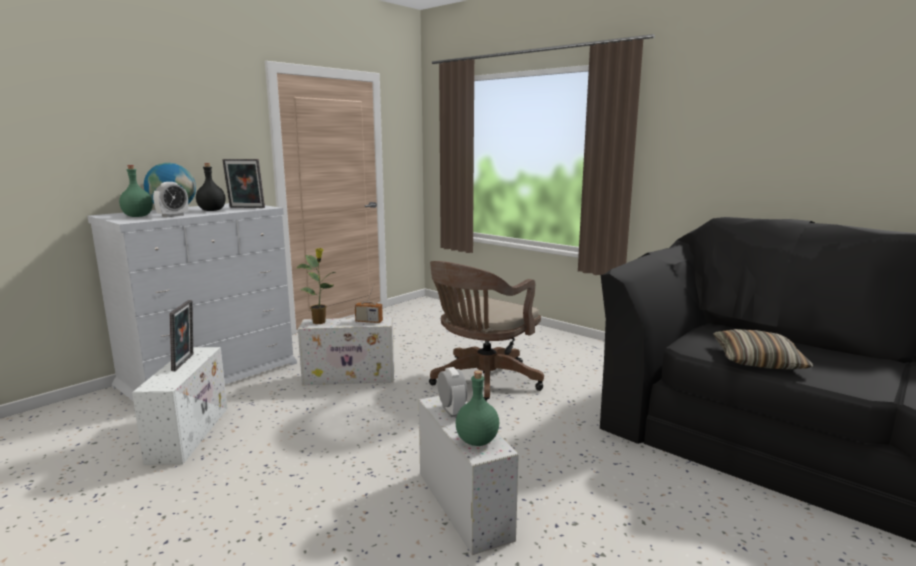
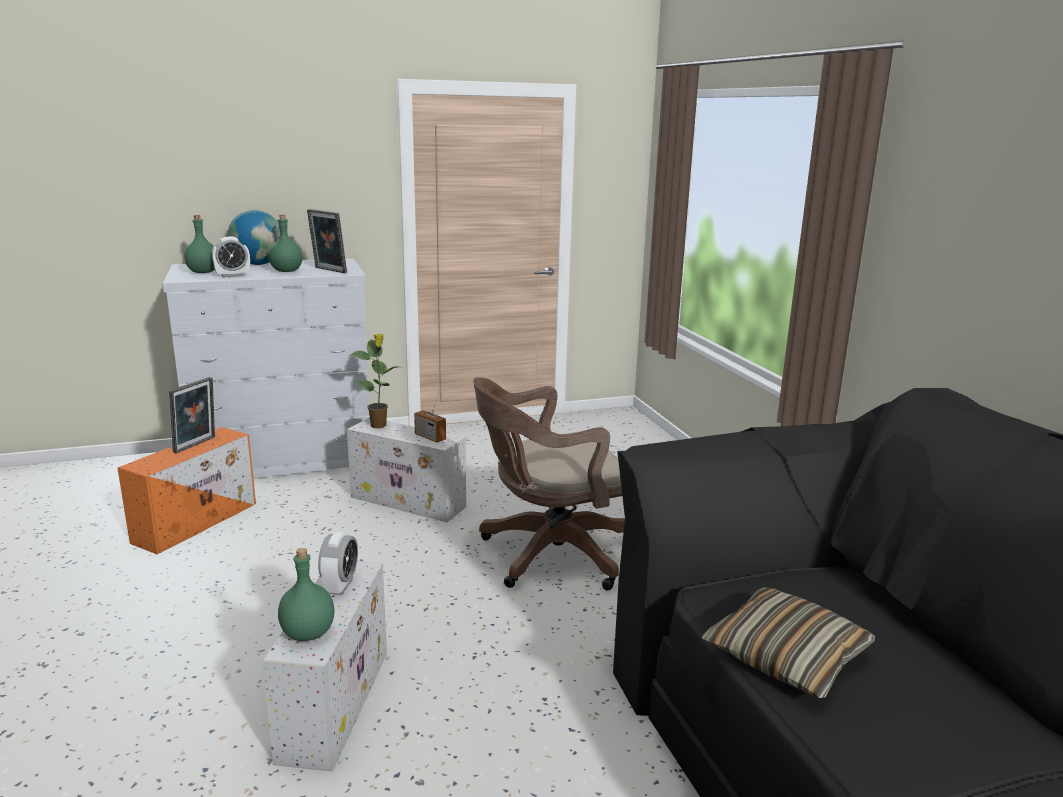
camera: 30 degrees right, 5 degrees up
white storage box [132,347,228,465] -> orange storage box [118,427,256,555]
black bottle [196,163,226,211] -> green bottle [269,215,302,272]

